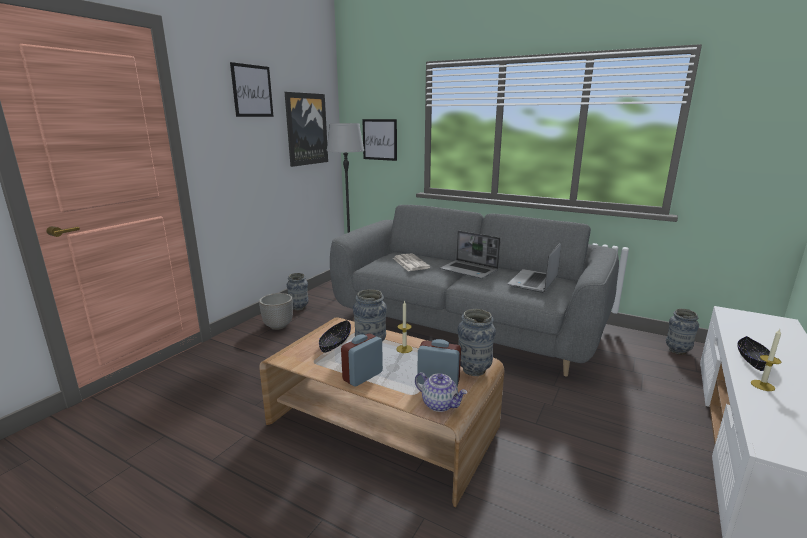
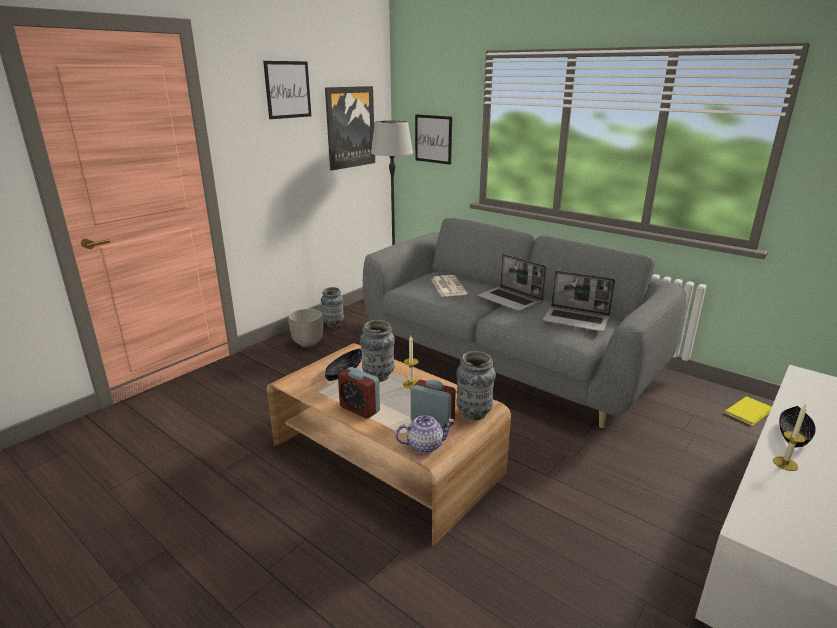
camera: 10 degrees right, 5 degrees up
alarm clock [341,333,383,386] -> alarm clock turned 105 degrees counterclockwise [338,367,380,419]
teapot [415,372,467,412] -> teapot turned 60 degrees counterclockwise [395,415,454,453]
laptop [508,243,561,293] -> laptop turned 105 degrees counterclockwise [542,270,615,332]
vase [666,309,699,355] -> yellow book [724,396,772,426]

